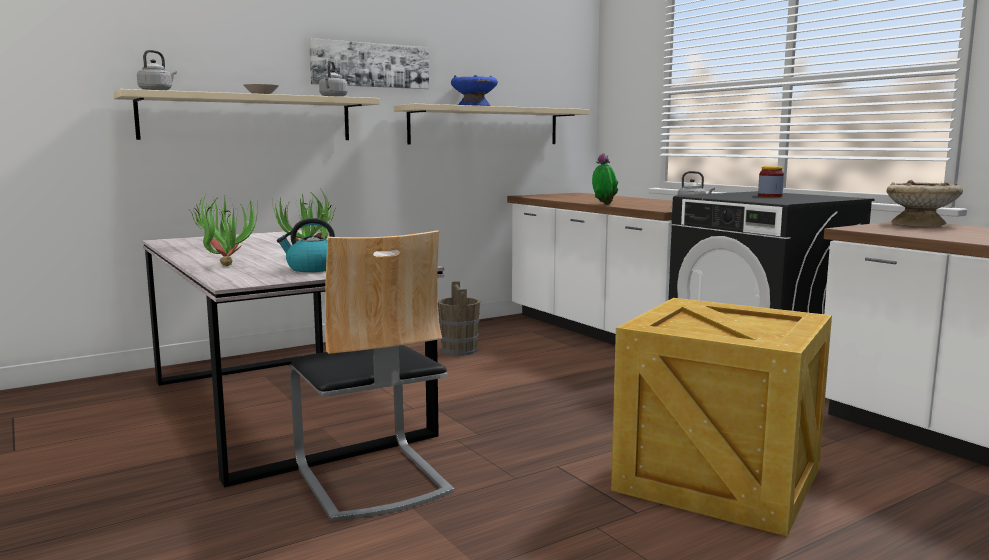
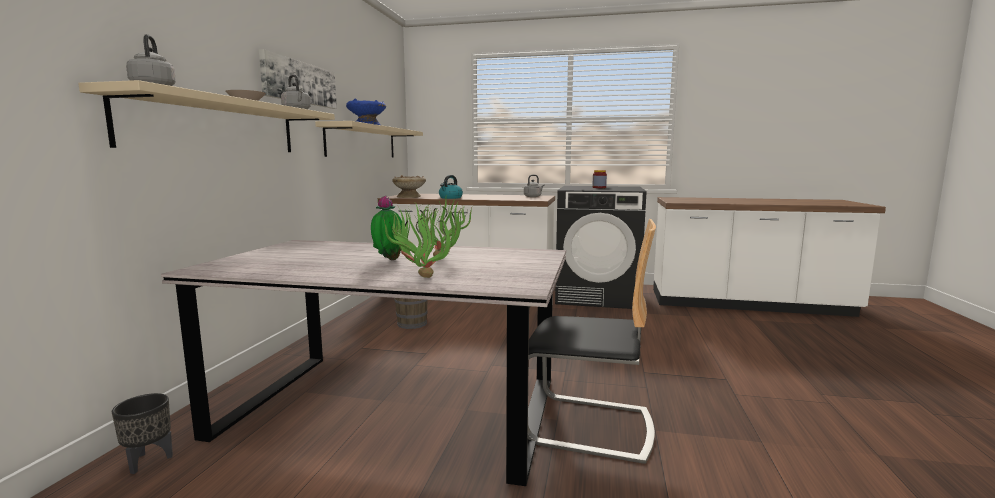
camera: 45 degrees left, 0 degrees up
kettle [277,218,335,272] -> kettle moved to [439,175,463,199]
potted plant [592,153,619,205] -> potted plant moved to [371,195,402,260]
crate [611,298,832,537] -> none
beige bowl [887,180,963,227] -> beige bowl moved to [392,175,426,198]
none -> black planter [112,393,173,474]

